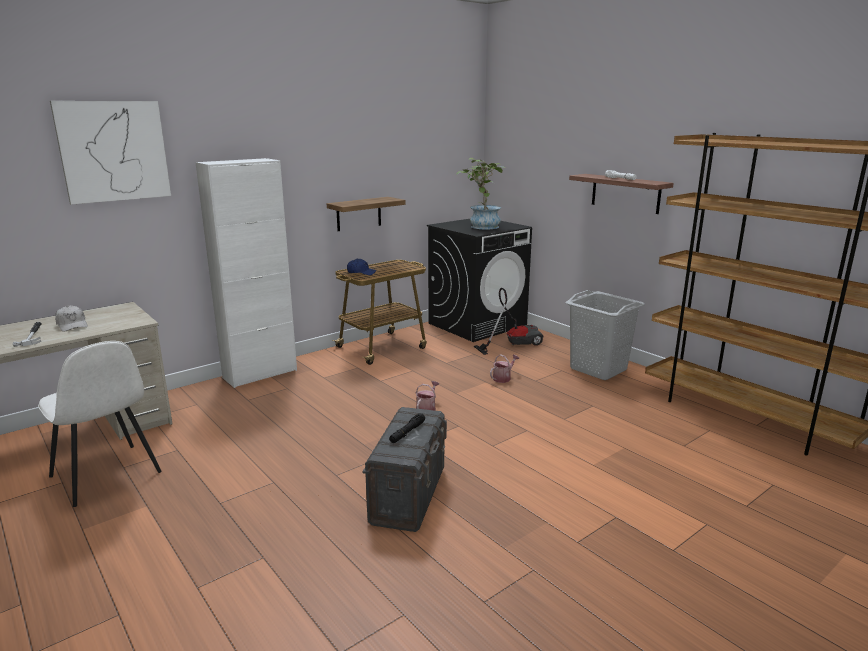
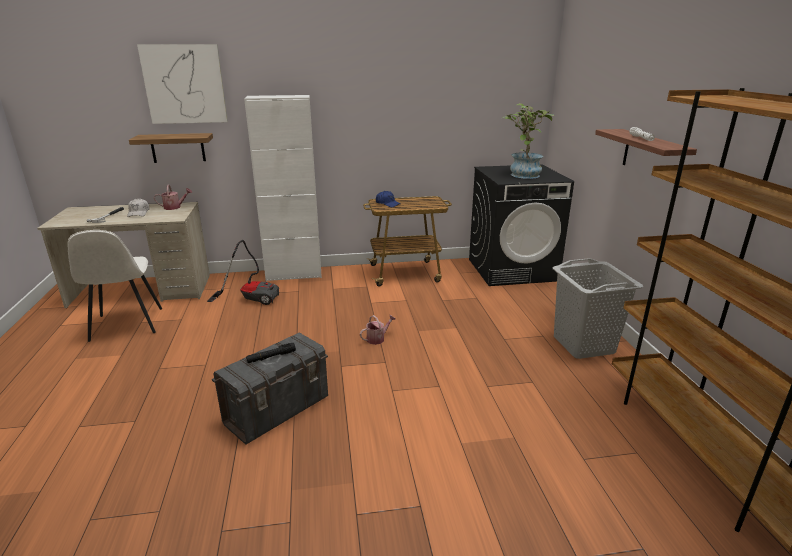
camera: 30 degrees right, 5 degrees up
shelf [327,197,406,231] -> shelf moved to [129,133,213,163]
vacuum cleaner [473,288,544,355] -> vacuum cleaner moved to [207,240,279,305]
watering can [490,354,519,383] -> watering can moved to [154,184,192,210]

